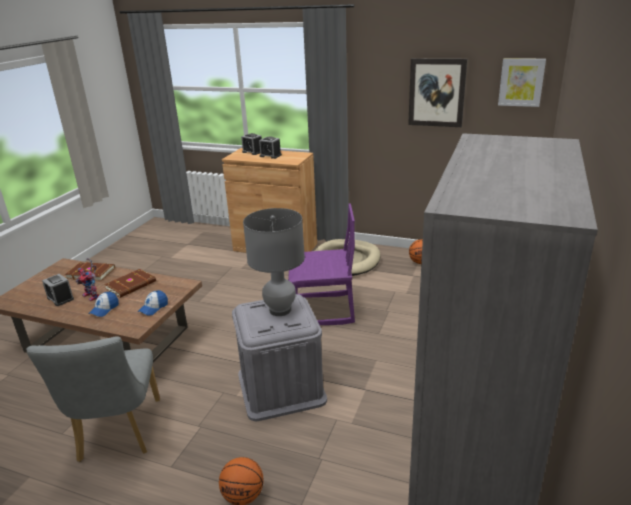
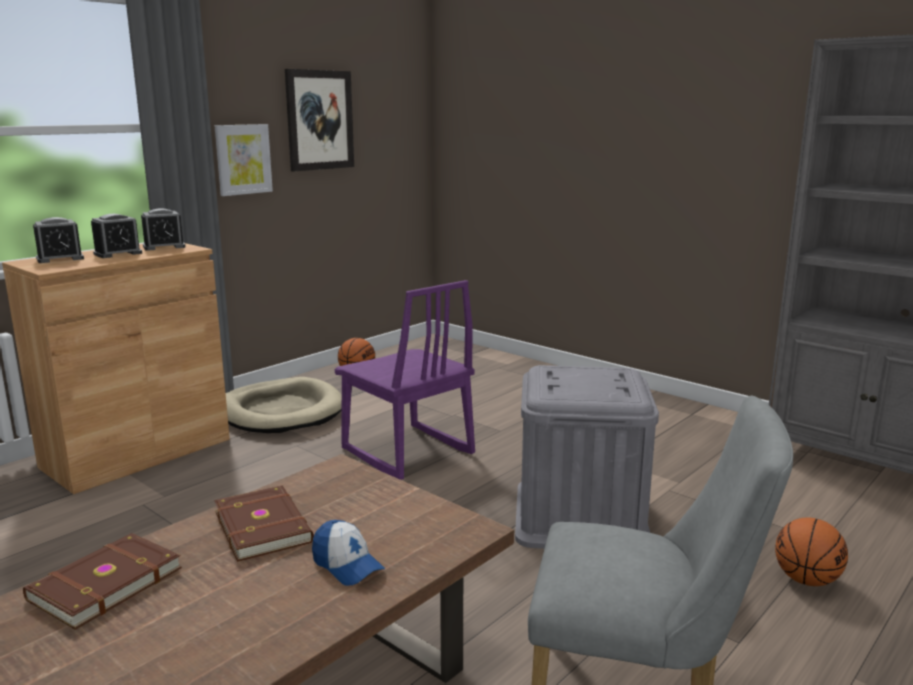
camera: 70 degrees left, 10 degrees down
alarm clock [42,274,74,306] -> alarm clock moved to [141,208,186,251]
toy robot [76,258,99,301] -> none
cap [138,290,168,316] -> none
grey table lamp [243,208,305,316] -> none
purple chair [288,204,355,325] -> purple chair turned 120 degrees clockwise [334,280,475,480]
picture [498,58,546,107] -> picture moved to [215,124,273,196]

